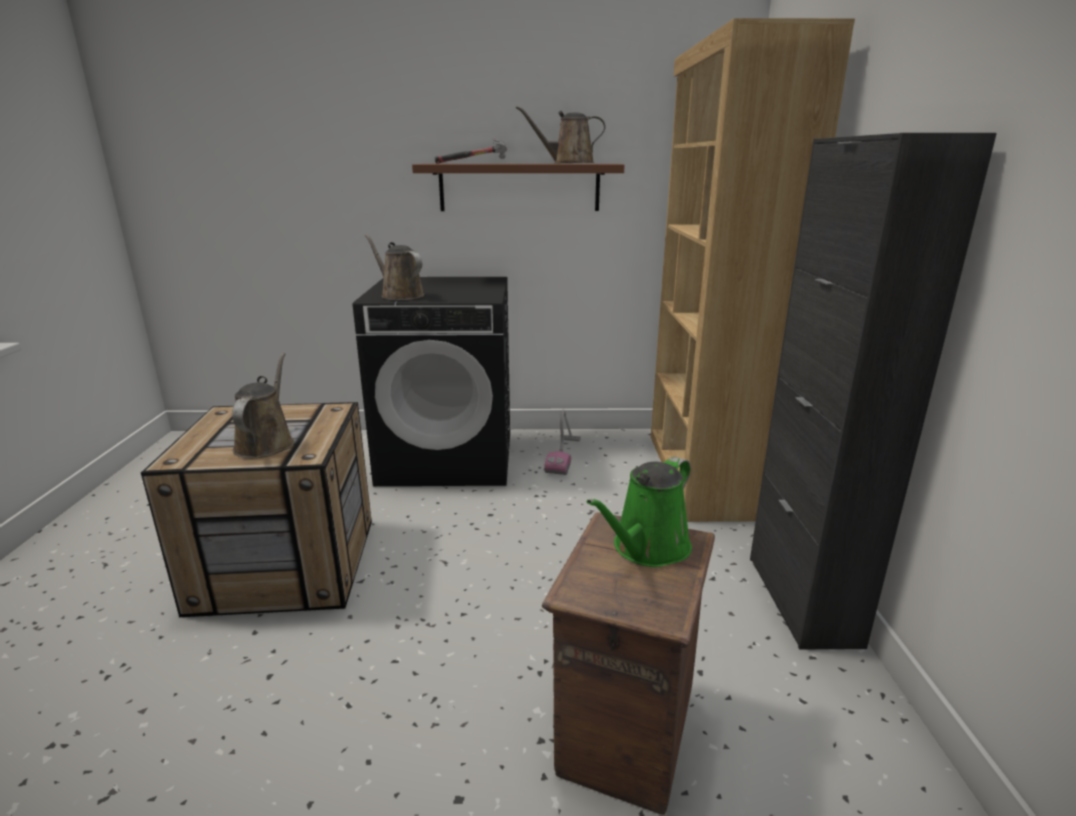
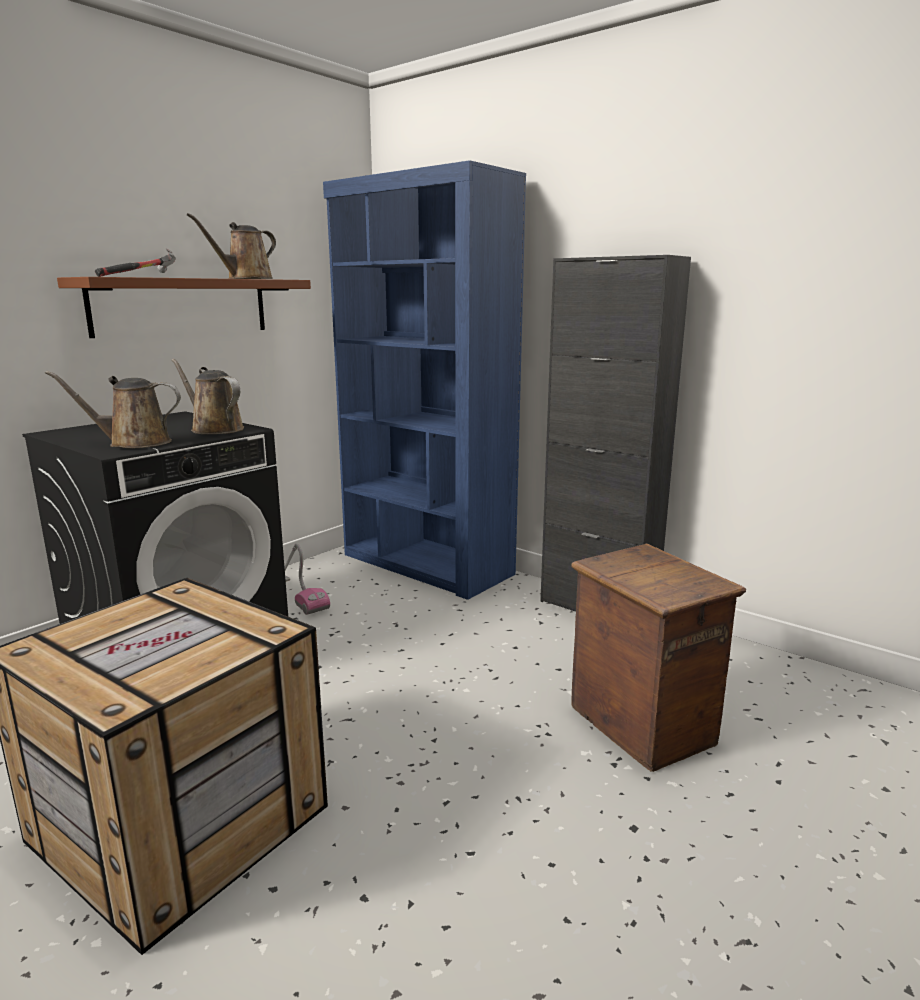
camera: 50 degrees left, 5 degrees down
brown watering can [232,353,294,458] -> brown watering can moved to [171,359,244,434]
green watering can [587,457,692,567] -> none
brown bookcase [651,18,855,522] -> blue bookcase [323,160,526,600]

